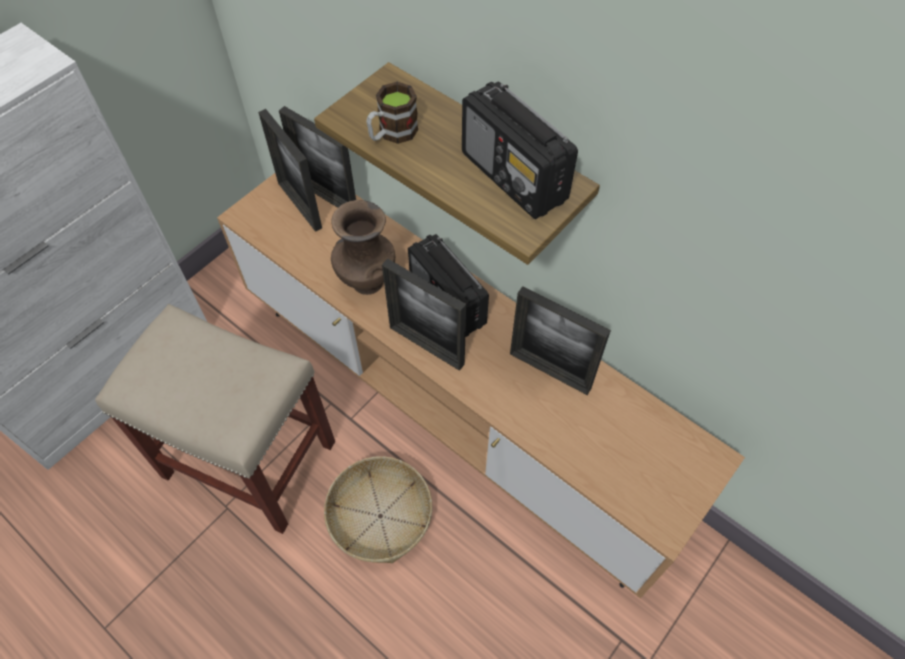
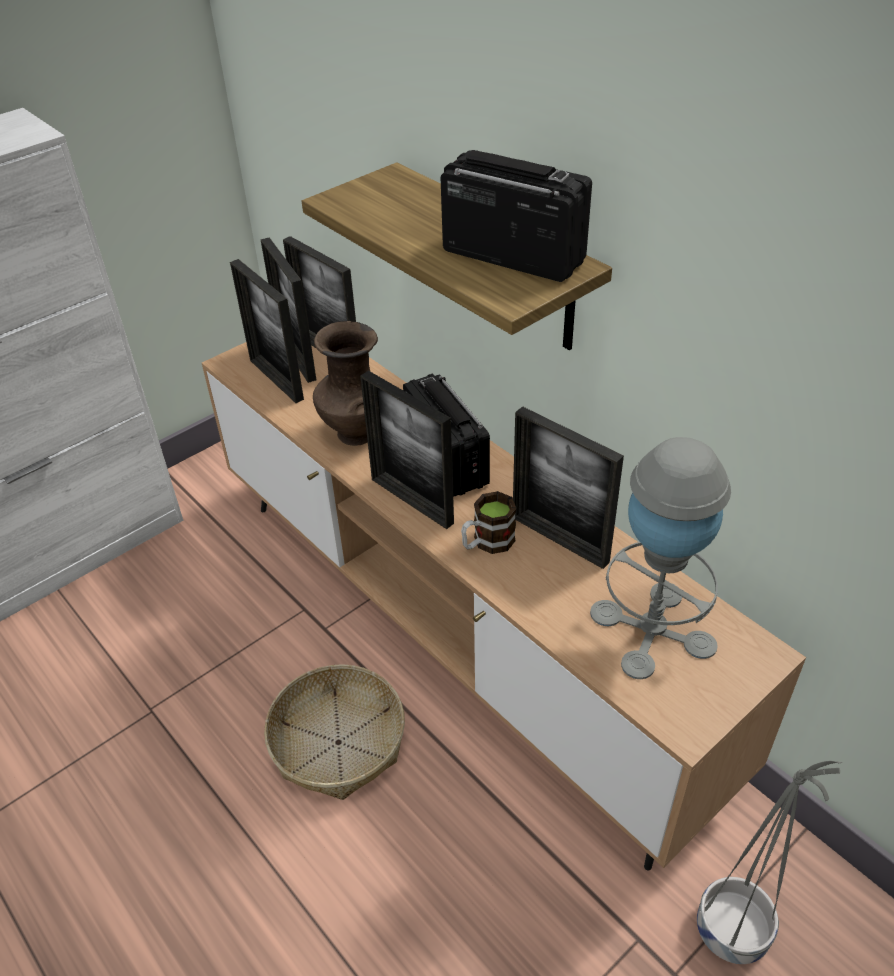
camera: 10 degrees right, 15 degrees down
beige stool [95,304,335,534] -> none
mug [366,82,418,144] -> mug moved to [461,491,516,554]
radio [462,82,578,219] -> radio turned 150 degrees clockwise [441,150,592,282]
none -> picture frame [230,259,304,403]
none -> grey table lamp [590,437,731,679]
none -> grey planter [697,761,843,964]

